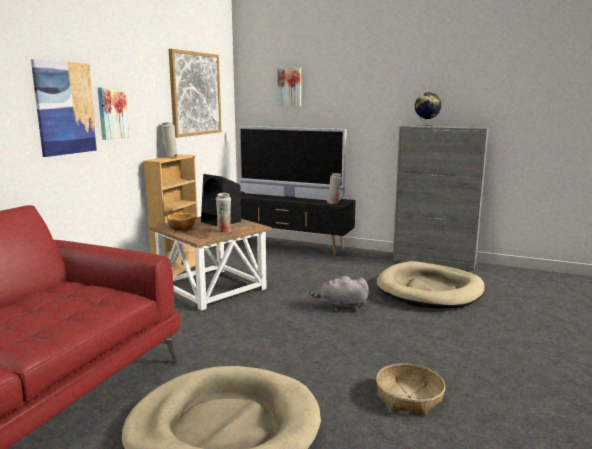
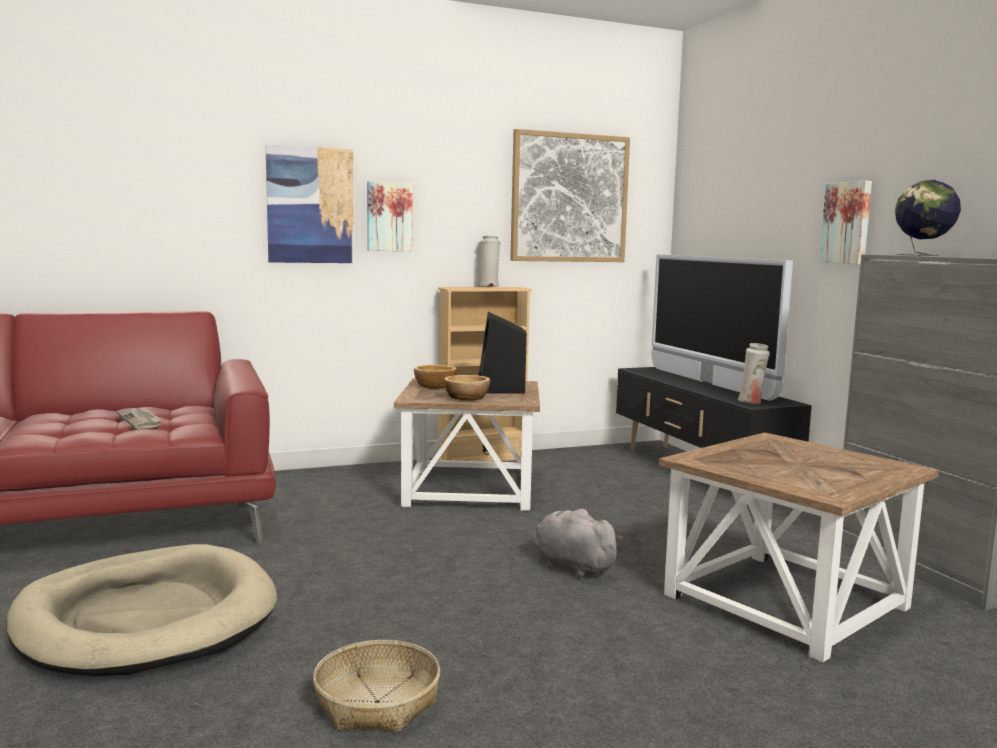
camera: 45 degrees right, 5 degrees down
white vase [216,193,232,233] -> bowl [444,375,490,401]
picture [277,67,301,106] -> picture moved to [819,181,872,264]
beige dog bed [377,261,485,308] -> brown side table [659,433,939,662]
none -> newspaper [117,408,162,429]

